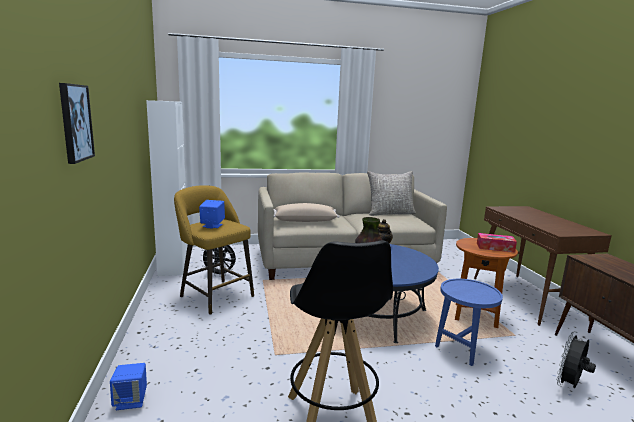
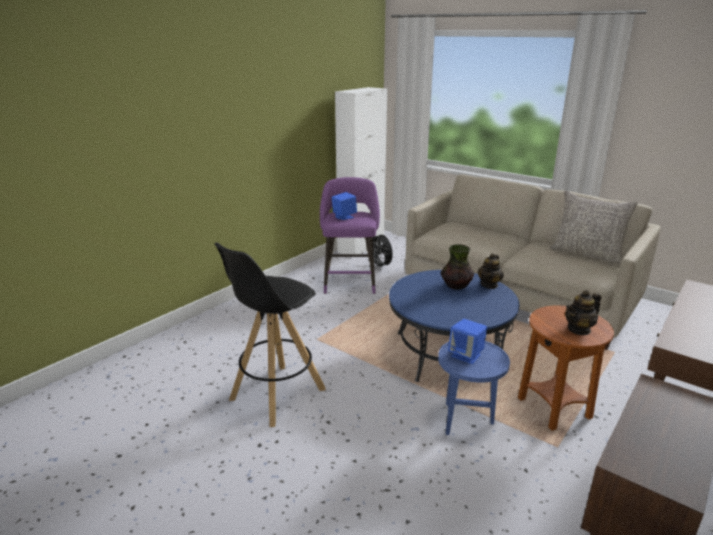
camera: 50 degrees right, 10 degrees up
picture [59,83,95,164] -> none
blue speaker [110,363,147,410] -> blue speaker moved to [448,319,487,364]
yellow stool [174,185,254,315] -> purple stool [320,177,380,294]
beige pillow [274,203,339,222] -> none
tissue box [477,233,517,253] -> teapot [565,290,601,335]
black fan [556,331,596,388] -> none

